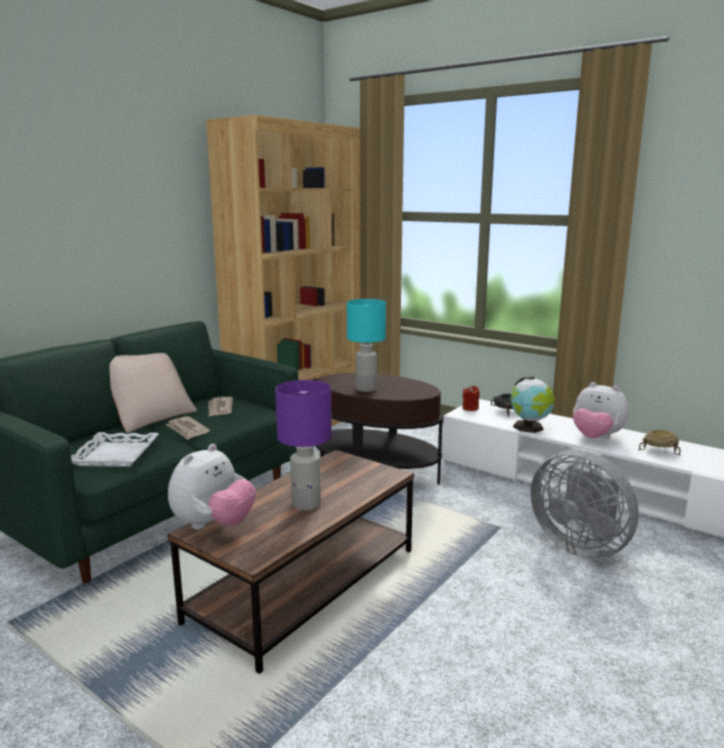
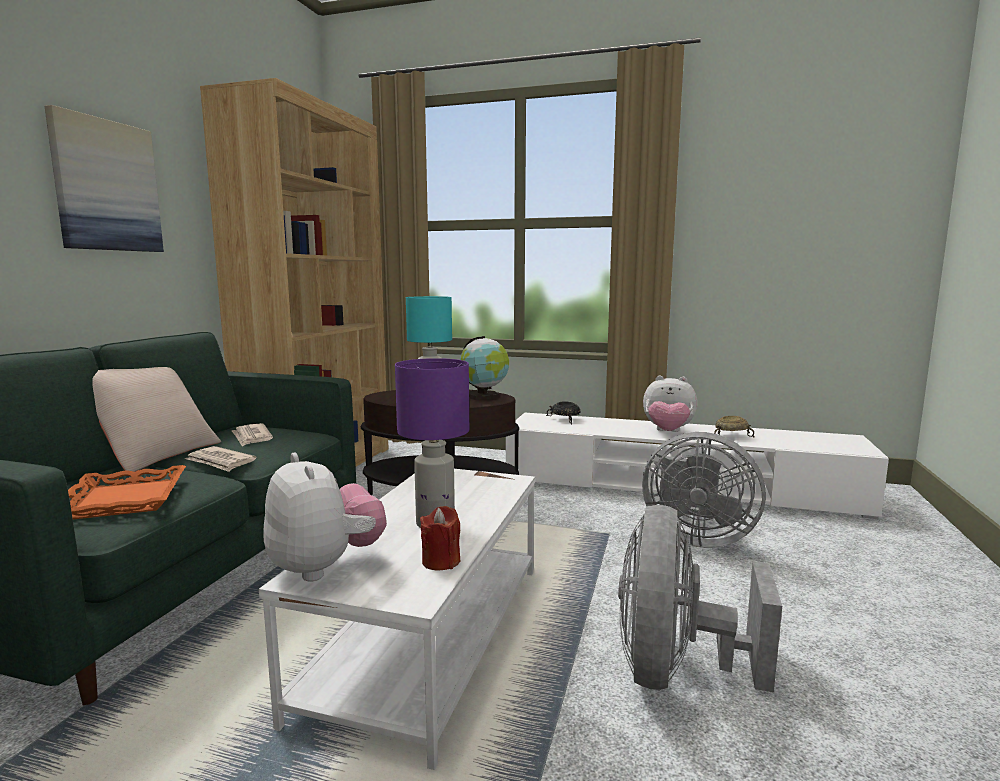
camera: 20 degrees left, 5 degrees down
white tray [71,432,159,467] -> orange tray [68,465,186,519]
brown coffee table [167,450,414,674] -> white coffee table [259,469,535,770]
plush toy [168,444,256,530] -> plush toy turned 45 degrees counterclockwise [263,452,387,582]
red candle [463,386,480,411] -> red candle moved to [420,506,460,570]
globe [510,377,555,433] -> globe moved to [460,336,509,400]
none -> picture [45,105,164,252]
none -> grey fan [618,505,782,692]

